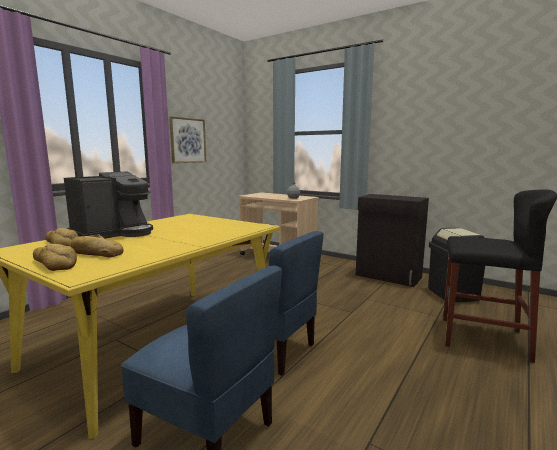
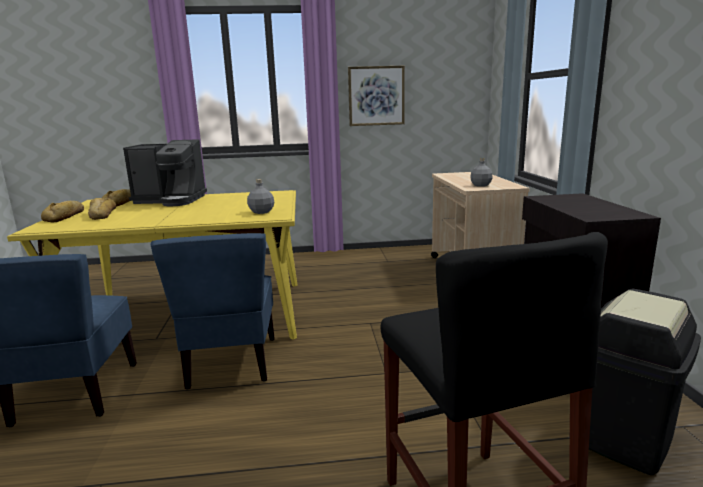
camera: 50 degrees right, 5 degrees up
none -> grey bottle [247,179,274,214]

